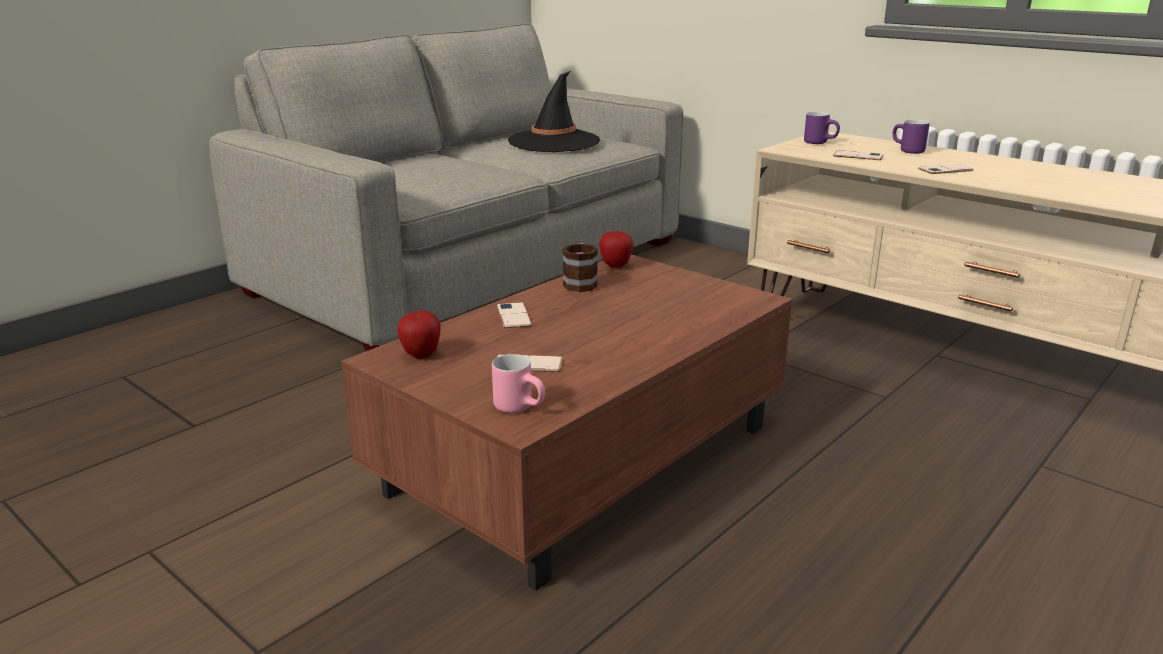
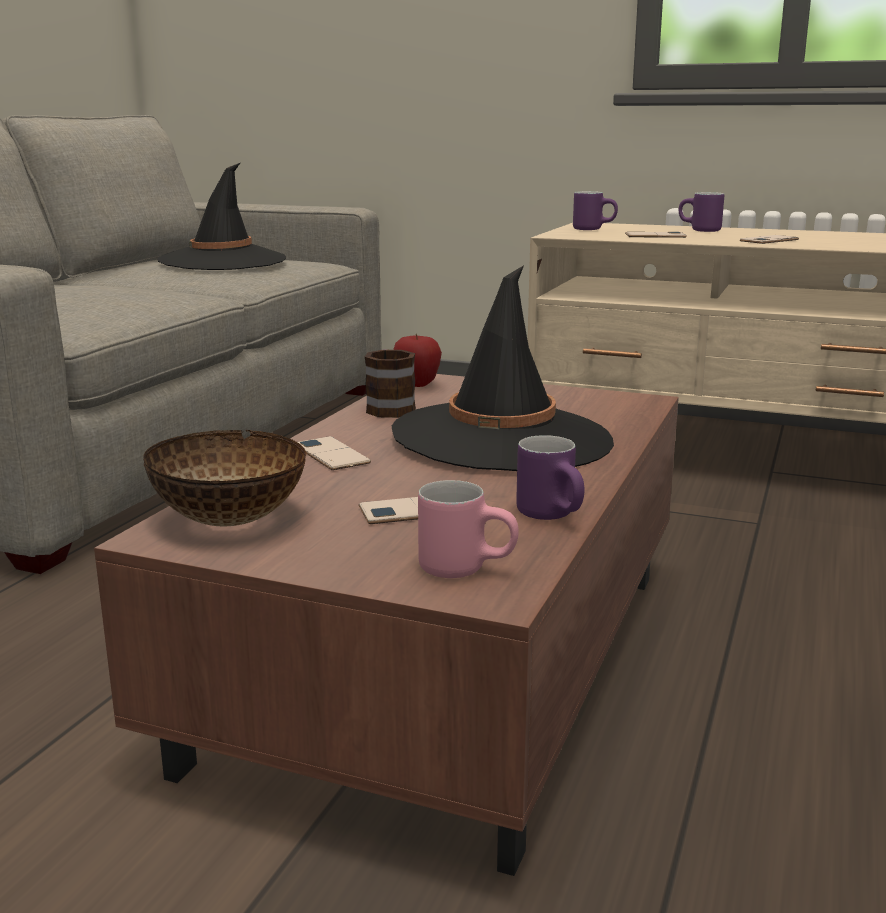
camera: 20 degrees left, 5 degrees down
apple [397,311,441,359] -> bowl [143,430,307,526]
none -> black hat [392,265,614,471]
none -> purple mug [516,435,584,520]

